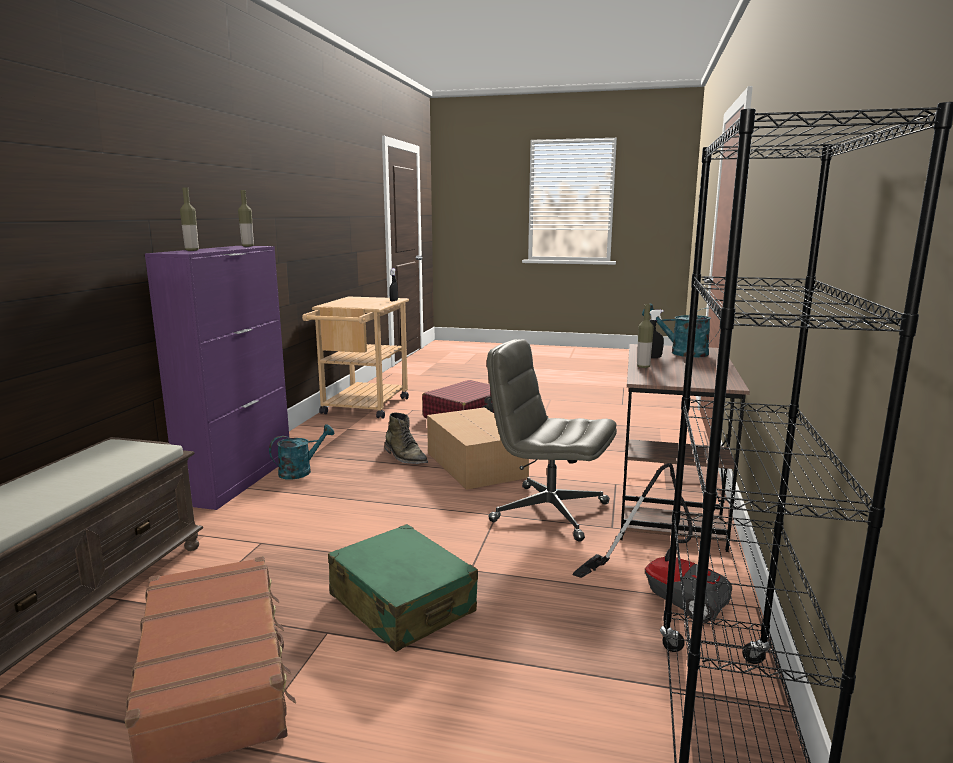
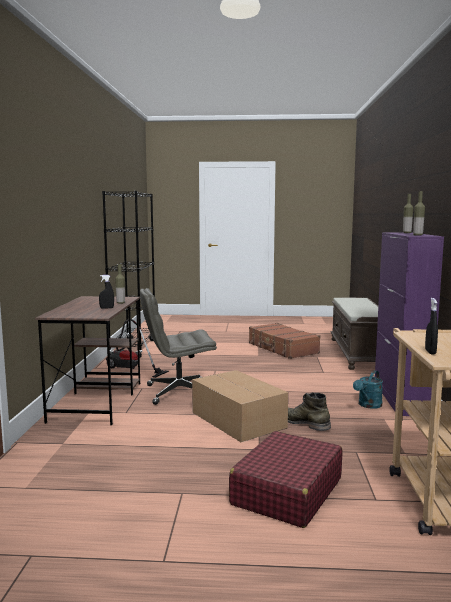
camera: 170 degrees right, 5 degrees down
green suitcase [328,524,478,652] -> none
grey office chair [487,339,617,542] -> grey office chair turned 150 degrees clockwise [140,288,217,405]
turquoise watering can [642,303,720,357] -> none

